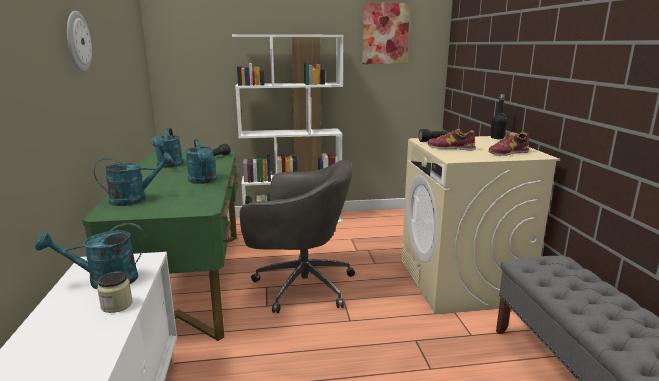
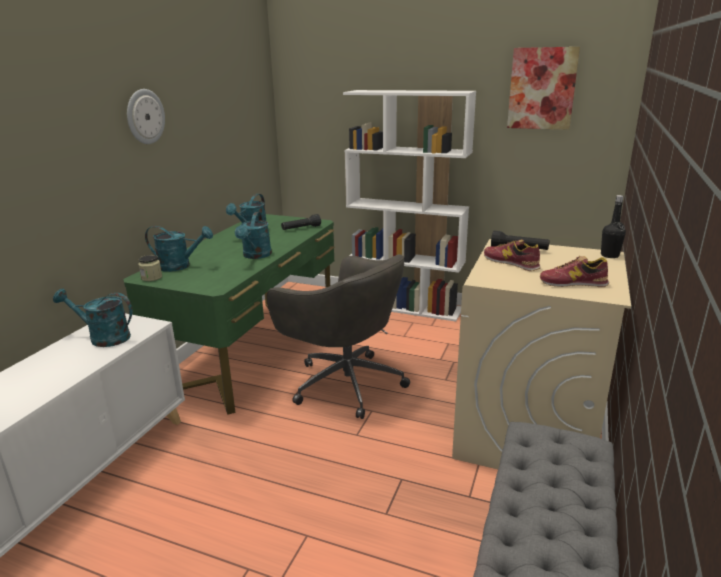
camera: 30 degrees right, 5 degrees up
jar [97,272,133,313] -> jar moved to [138,255,162,281]

